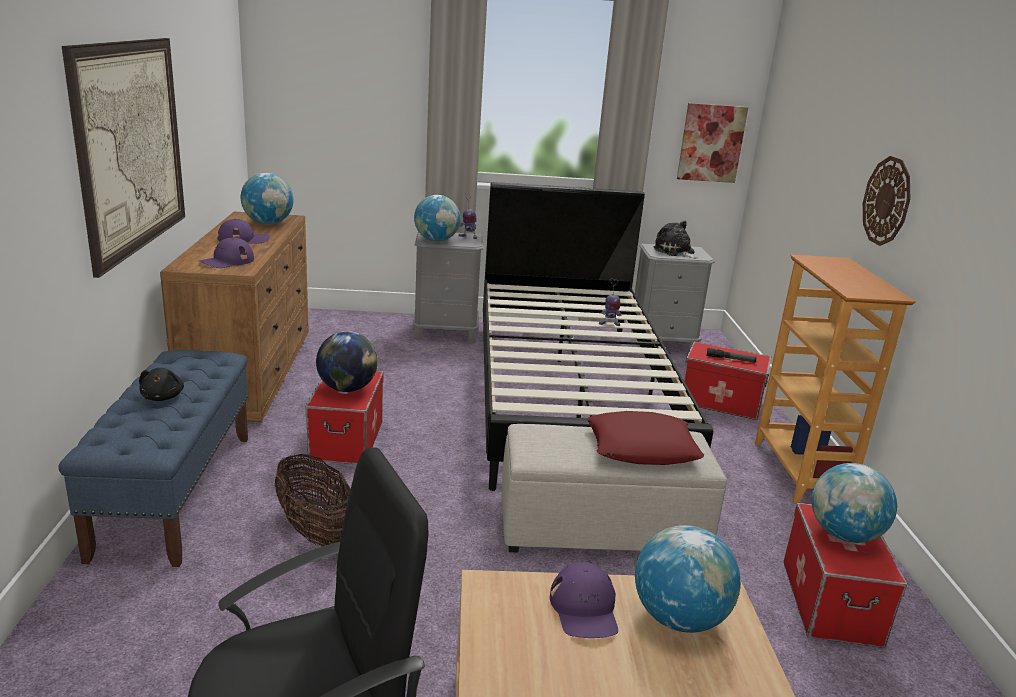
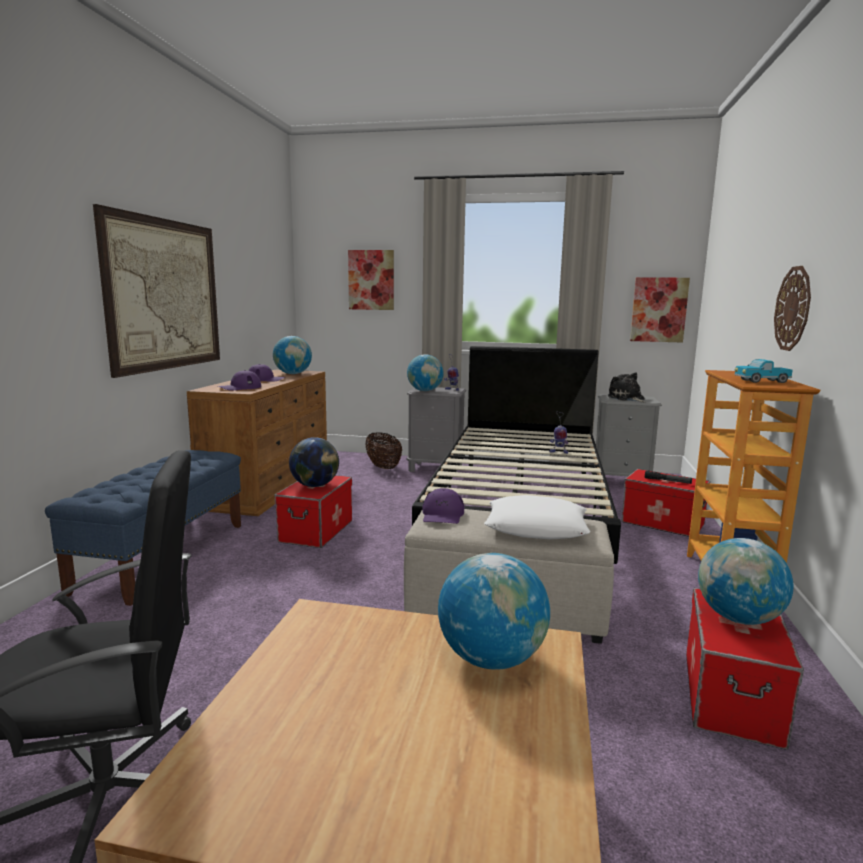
camera: 15 degrees right, 10 degrees down
black plush toy [139,368,184,401] -> none
basket [274,454,351,547] -> basket moved to [365,432,402,469]
purple cap [550,562,618,638] -> purple cap moved to [423,488,464,524]
red pillow [587,411,704,465] -> white pillow [484,495,591,540]
none -> picture [348,250,394,310]
none -> toy truck [734,359,792,383]

